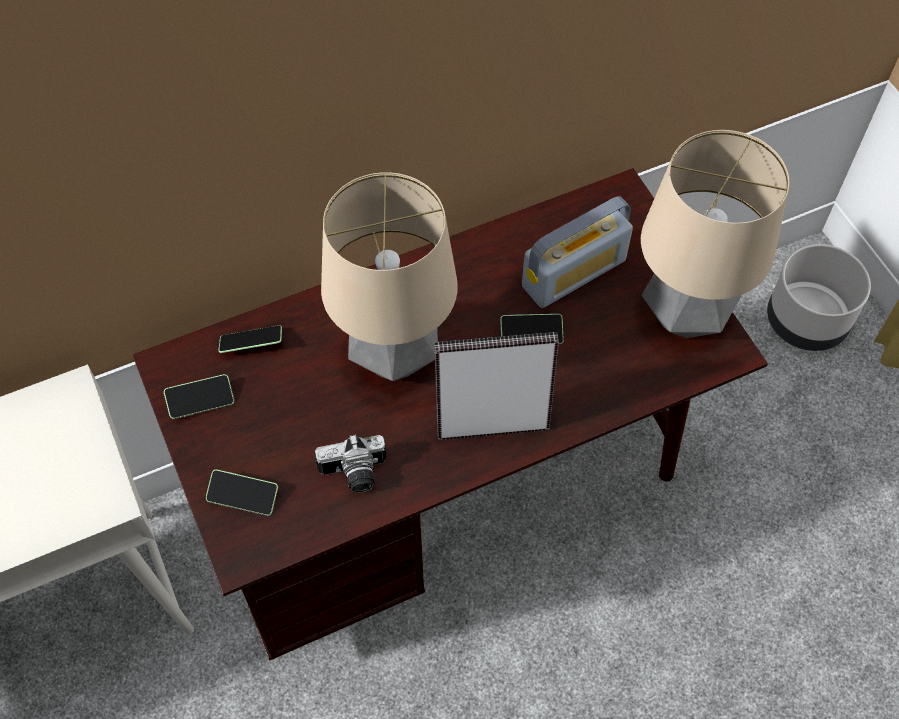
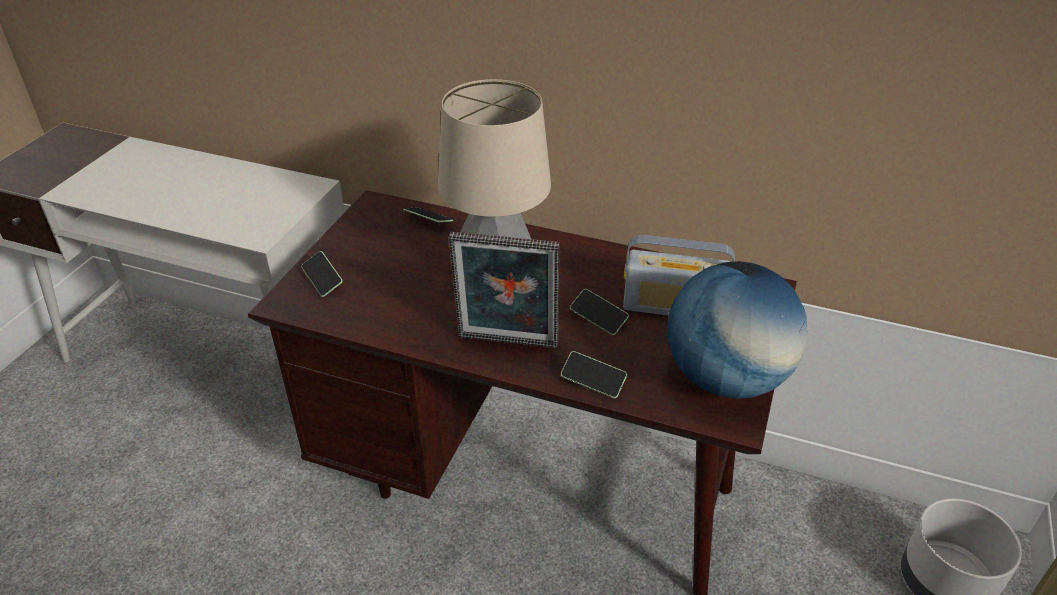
camera: 45 degrees right, 20 degrees down
phone [164,374,234,419] -> phone moved to [561,351,627,398]
camera [315,434,386,493] -> none
picture frame [434,332,559,440] -> picture frame turned 150 degrees clockwise [449,232,559,348]
table lamp [641,130,789,338] -> globe [667,261,808,399]

